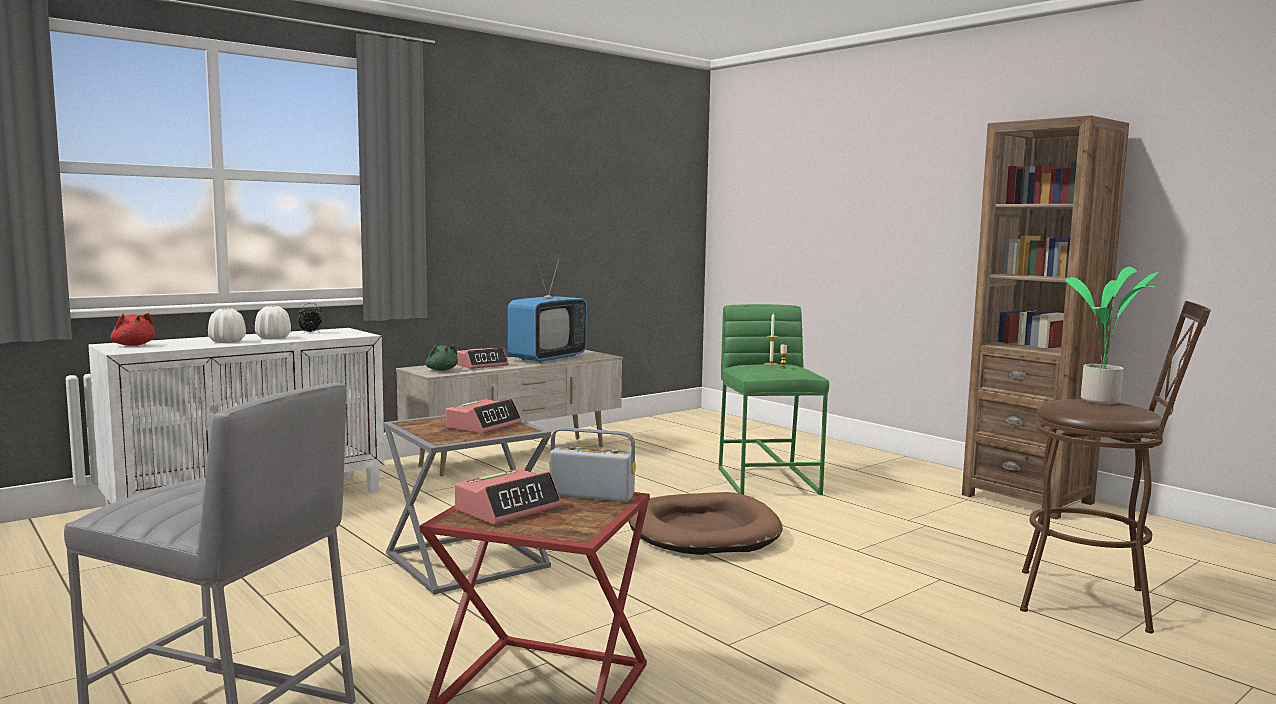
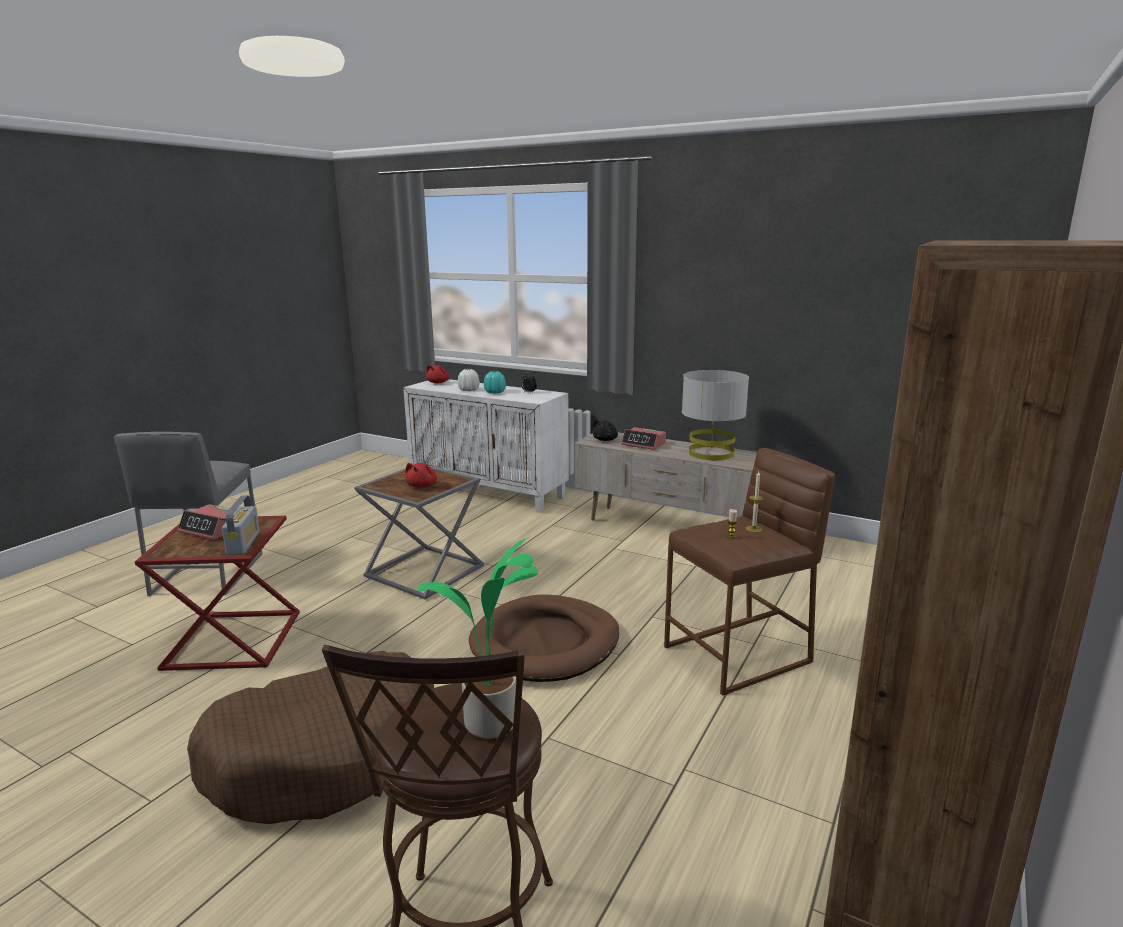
camera: 70 degrees right, 10 degrees up
white vase [255,306,291,339] -> turquoise vase [484,371,506,394]
green plush toy [426,344,458,371] -> black plush toy [593,419,618,441]
alarm clock [446,399,522,433] -> red plush toy [406,463,437,488]
television [508,258,587,363] -> grey table lamp [682,370,749,460]
green stool [718,304,829,495] -> brown stool [664,448,835,696]
none -> brown dog bed [187,651,434,824]

